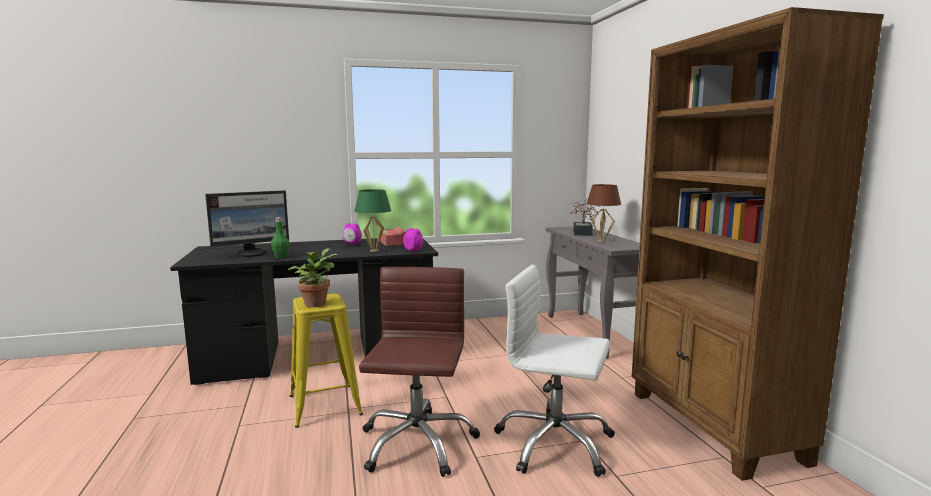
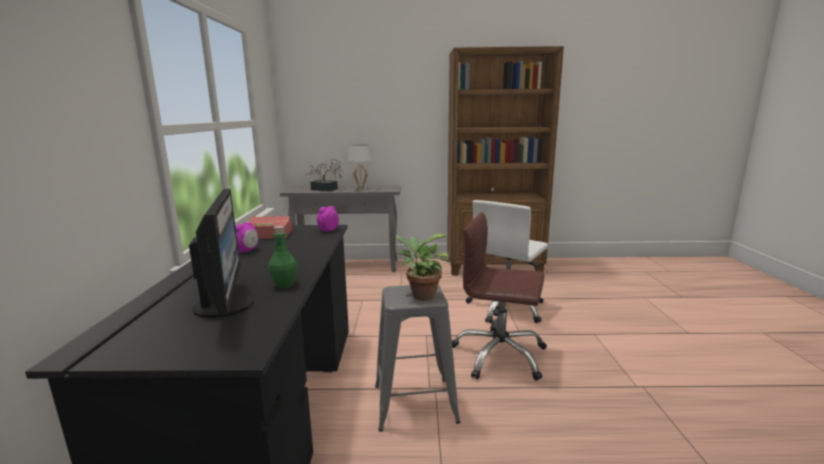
camera: 75 degrees left, 5 degrees up
yellow stool [290,294,363,428] -> grey stool [375,285,460,432]
green table lamp [354,189,391,252] -> none
brown table lamp [587,184,621,242] -> white table lamp [347,144,373,190]

